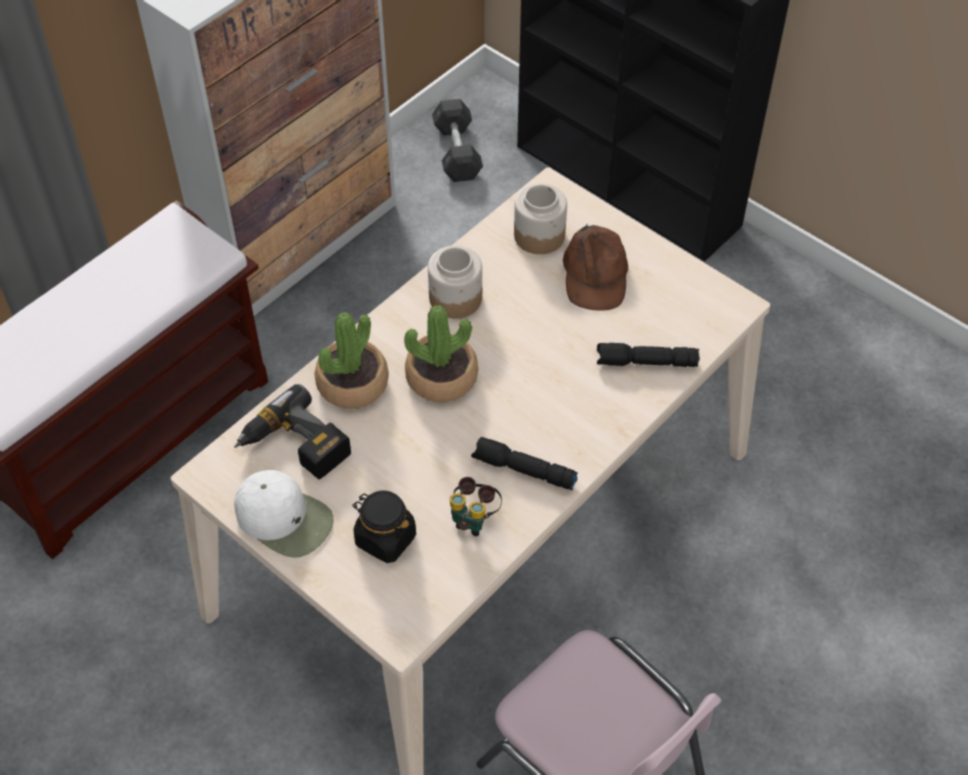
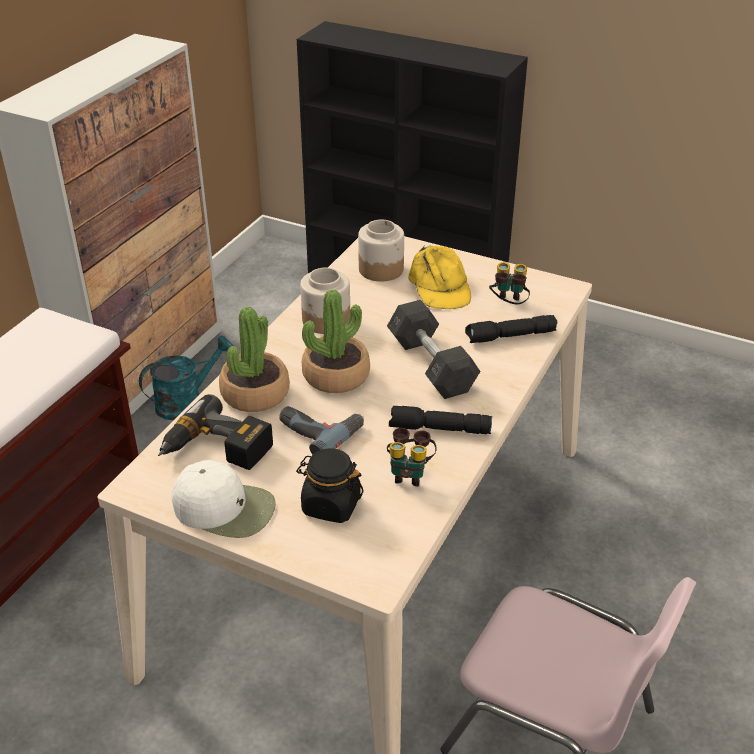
camera: 15 degrees left, 15 degrees down
grey dumbbell [432,99,483,182] -> grey dumbbell moved to [387,300,480,399]
brown cap [563,224,628,311] -> yellow cap [409,245,471,309]
none -> turquoise watering can [139,336,233,420]
none -> power drill [279,406,364,455]
none -> binoculars [489,262,530,305]

